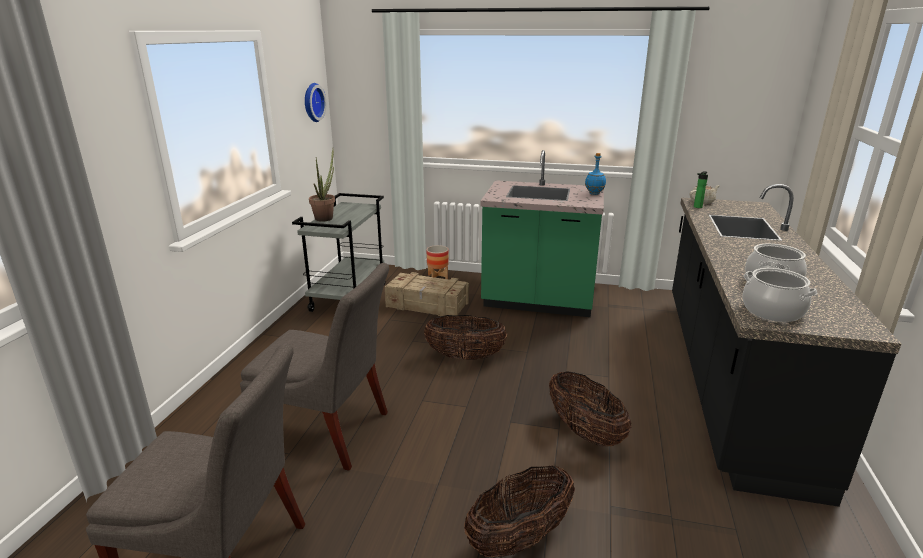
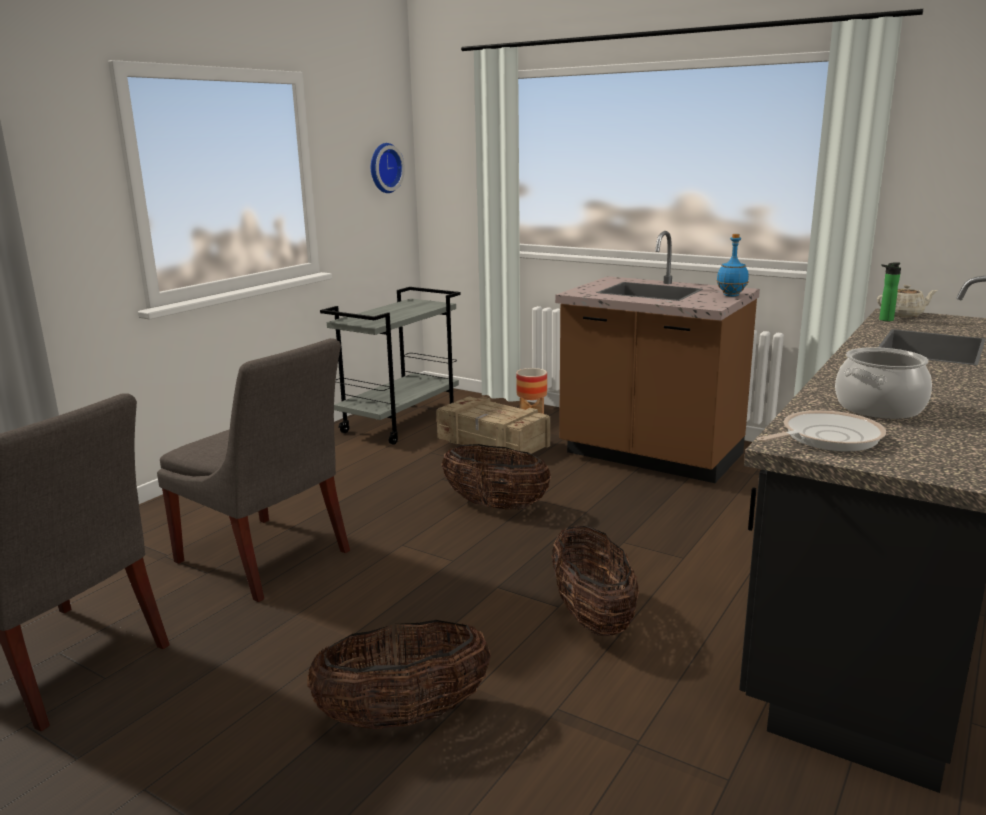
camera: 20 degrees right, 5 degrees down
potted plant [309,149,335,222] -> none
green counter [480,150,604,317] -> brown counter [555,231,760,483]
cooking pot [742,268,817,322] -> frying pan [757,410,886,451]

